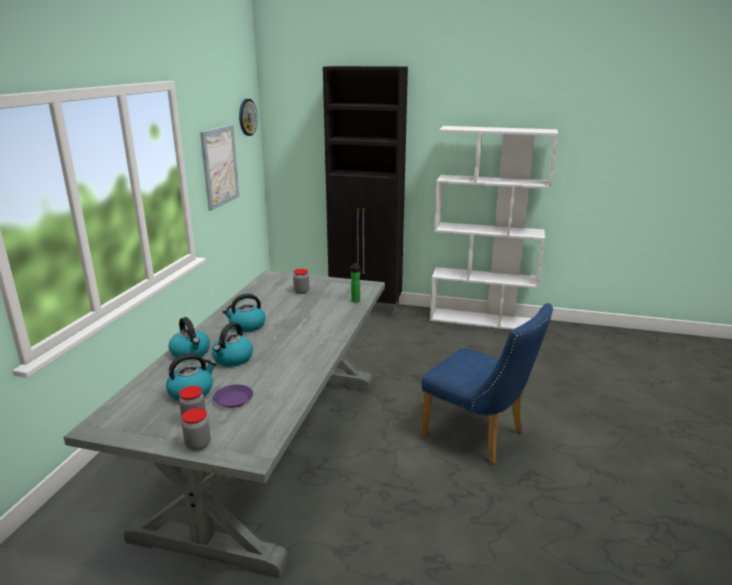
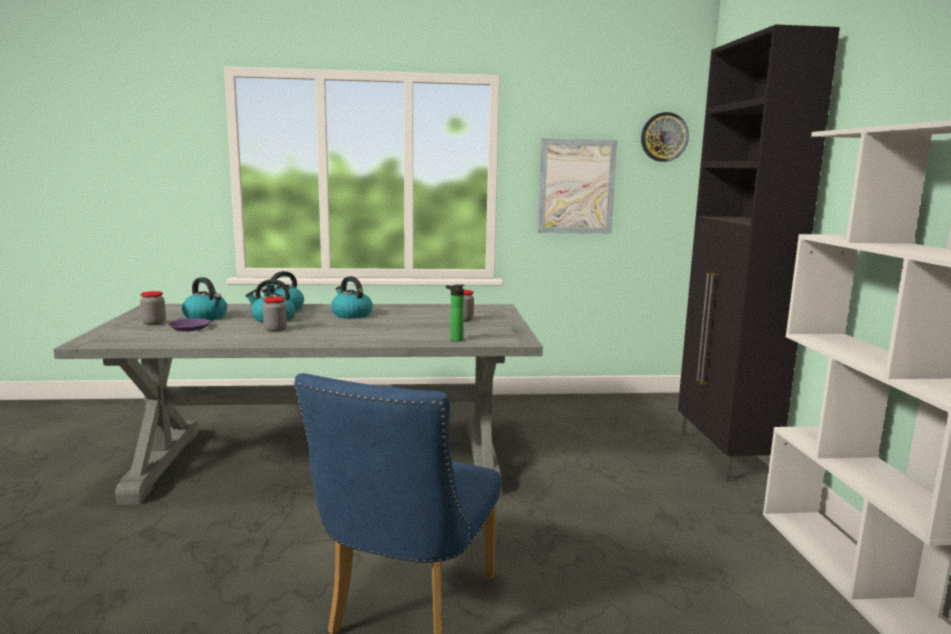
camera: 70 degrees right, 10 degrees down
jar [182,408,211,451] -> jar moved to [263,297,287,332]

